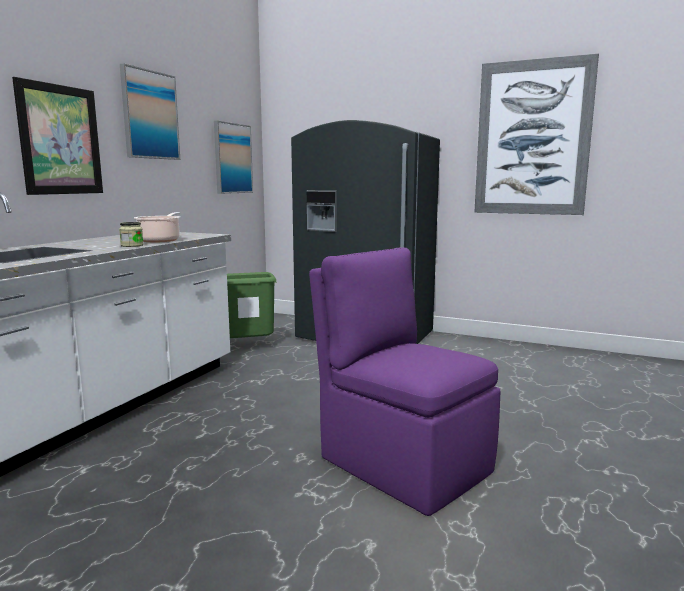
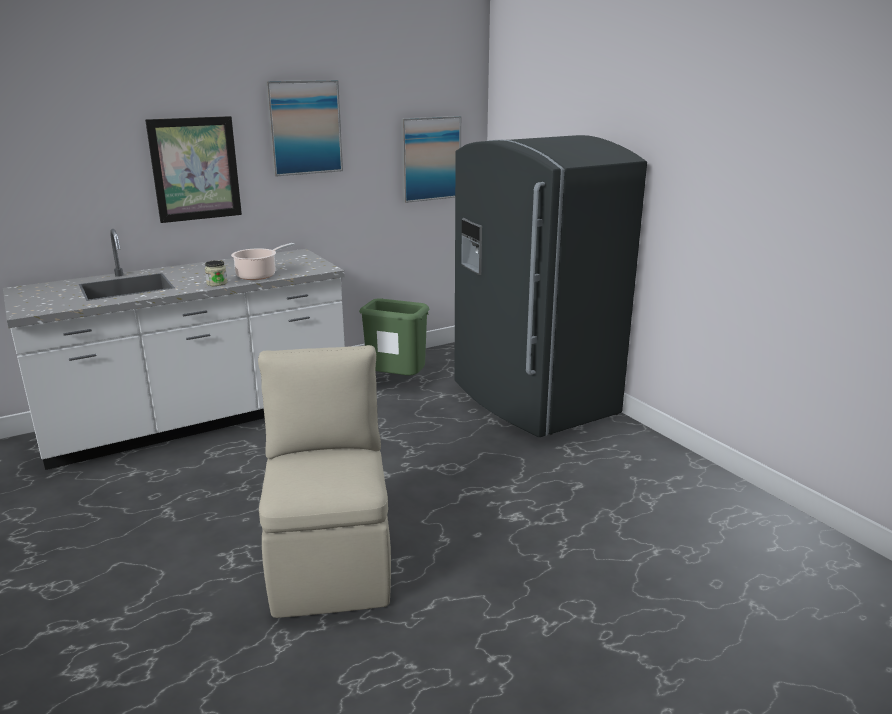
camera: 35 degrees right, 10 degrees up
purple chair [309,247,500,516] -> beige chair [258,345,391,618]
picture [474,54,599,215] -> none

